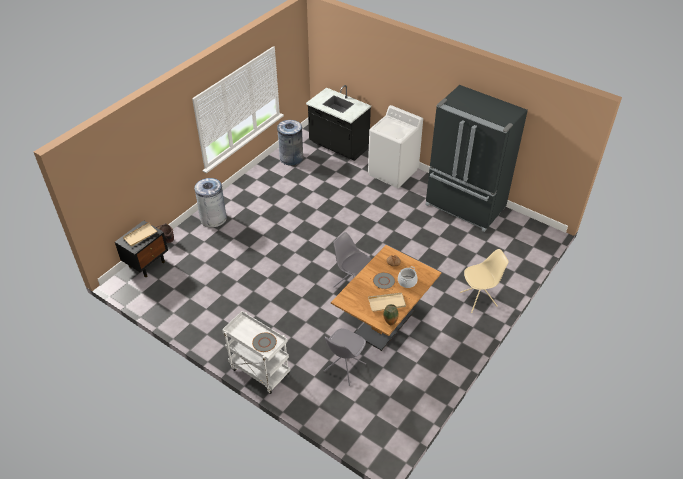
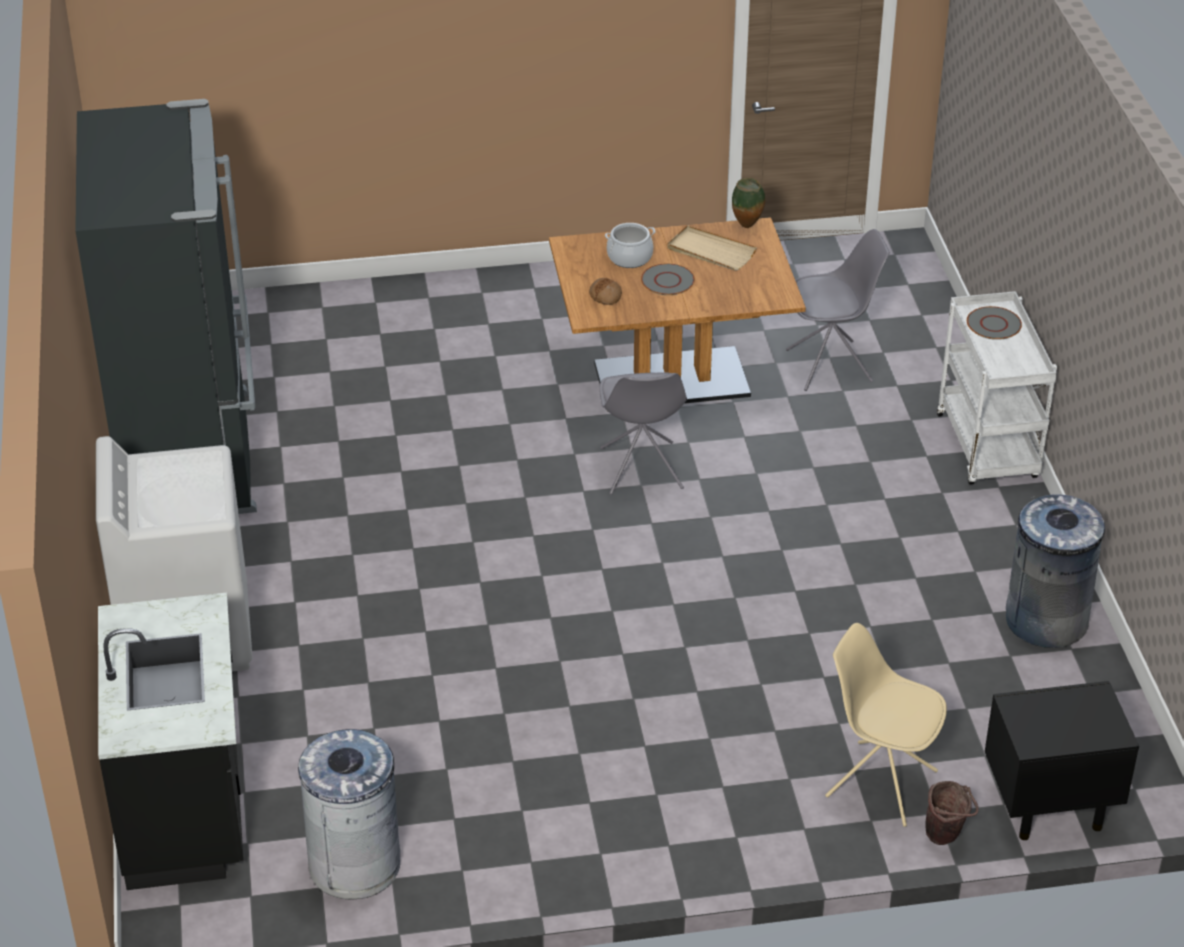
camera: 135 degrees left, 5 degrees down
beige tray [123,222,158,247] -> none
grey trash can [194,178,227,228] -> grey trash can moved to [1006,494,1105,648]
beige chair [460,249,509,313] -> beige chair moved to [825,623,947,827]

